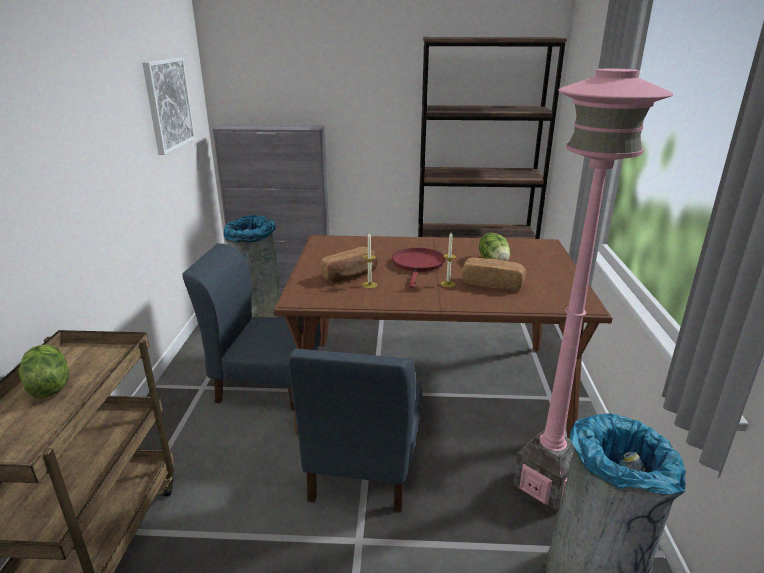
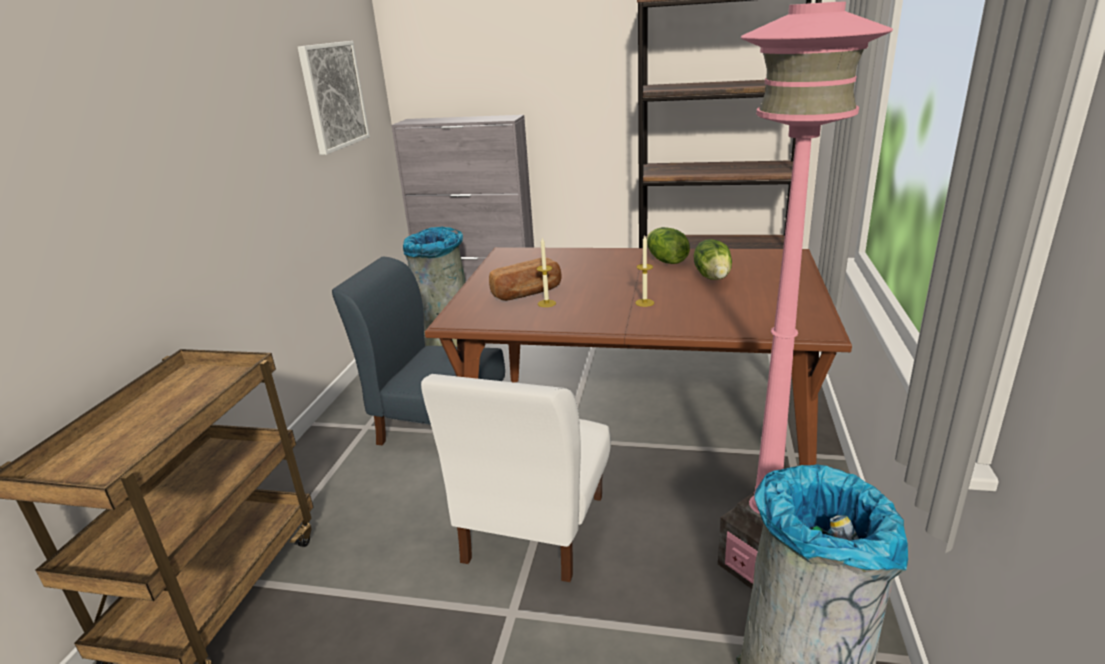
camera: 10 degrees right, 0 degrees up
lettuce [19,345,69,398] -> lettuce moved to [647,227,690,264]
blue chair [288,348,422,512] -> white chair [421,374,611,582]
red frying pan [392,248,445,288] -> none
bread [462,257,526,291] -> none

